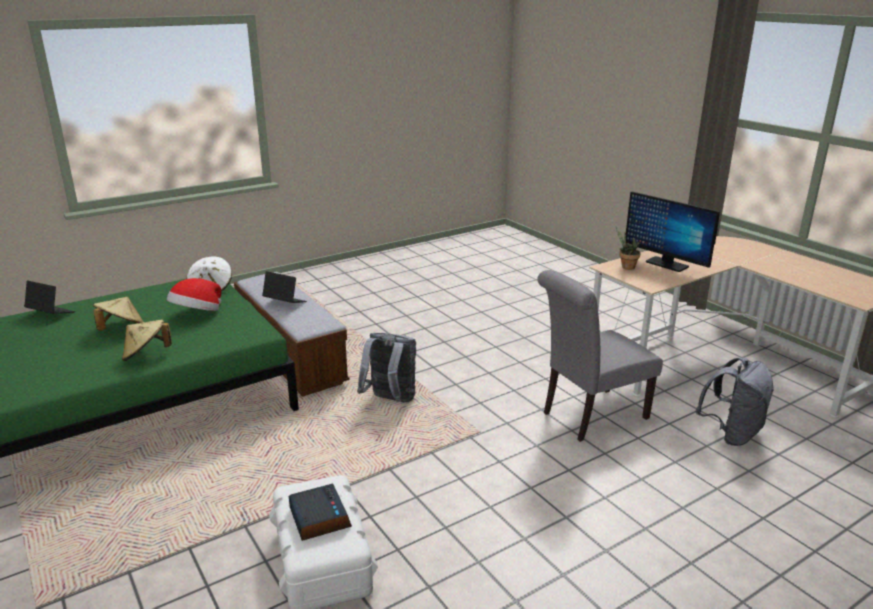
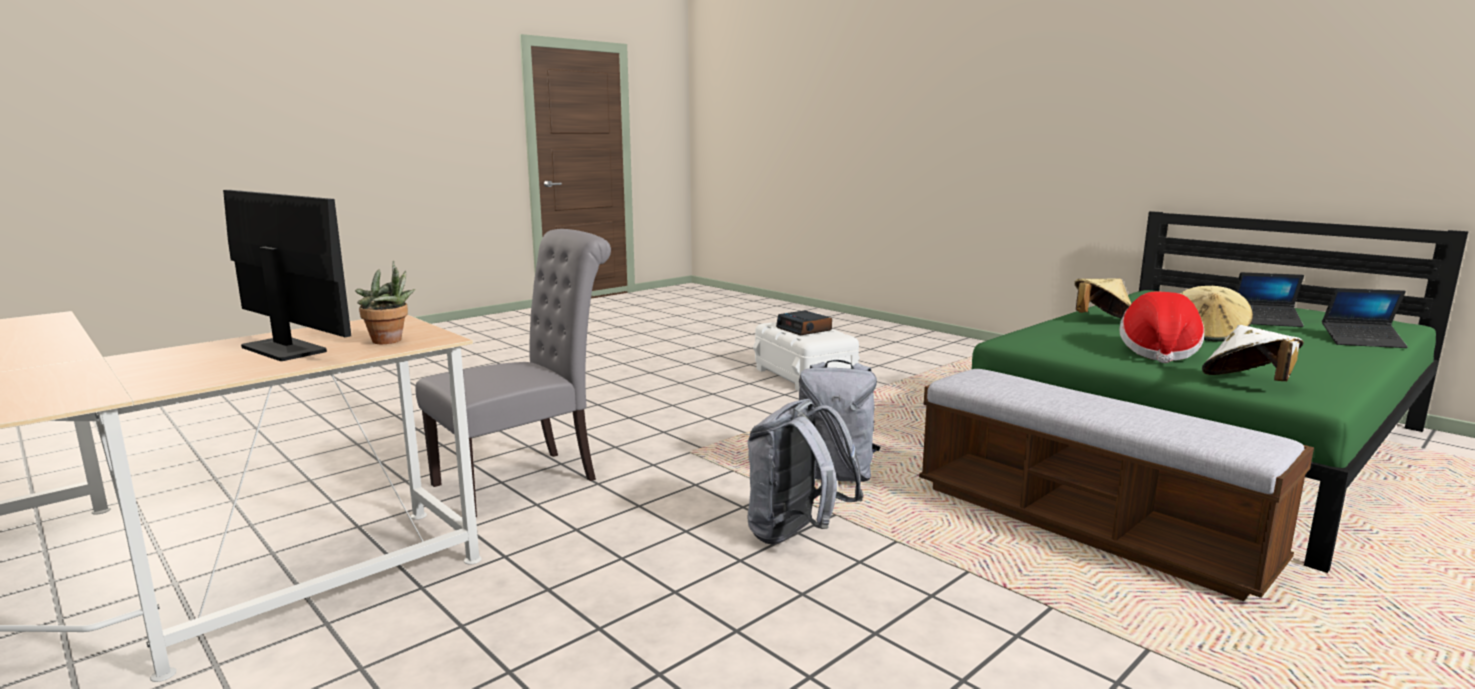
camera: 170 degrees right, 10 degrees down
laptop [262,271,307,303] -> laptop moved to [1235,272,1304,327]
grey backpack [696,357,774,446] -> grey backpack moved to [748,399,864,544]

